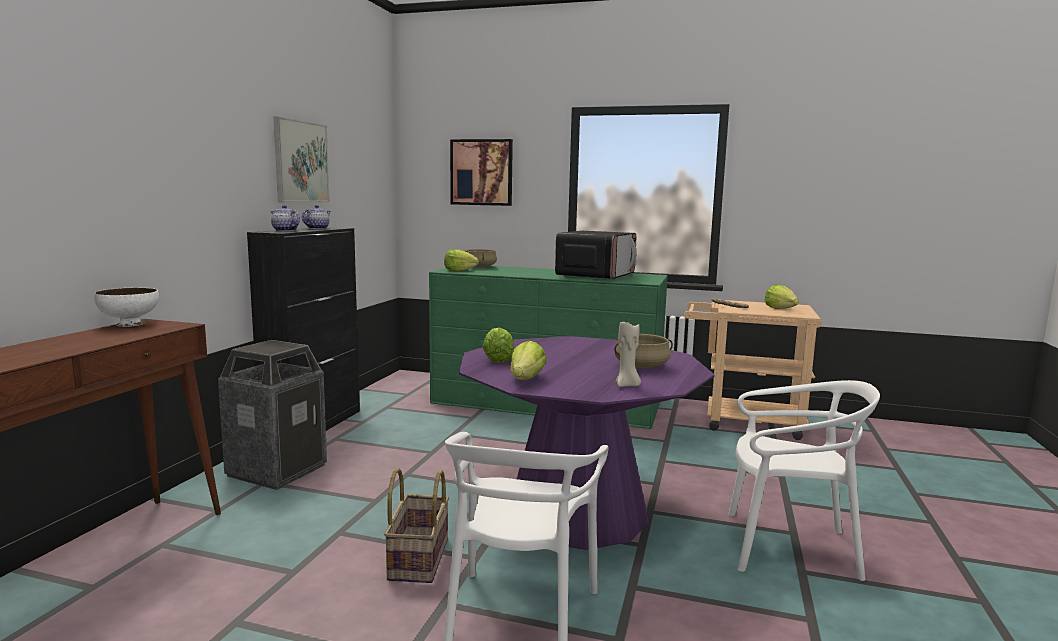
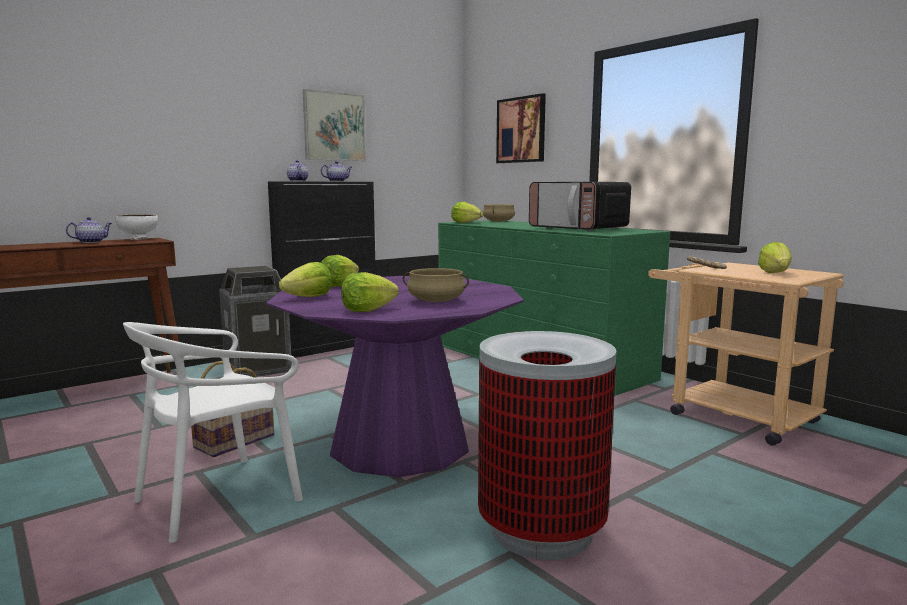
camera: 35 degrees right, 0 degrees up
microwave [555,231,637,280] -> microwave turned 75 degrees clockwise [529,182,631,231]
beige candle [616,321,641,387] -> lettuce [341,272,399,312]
white chair [728,380,880,581] -> trash can [478,331,617,560]
none -> teapot [66,217,112,243]

